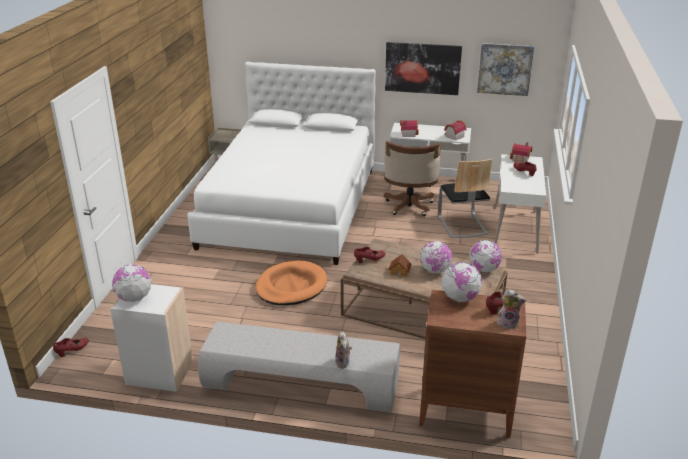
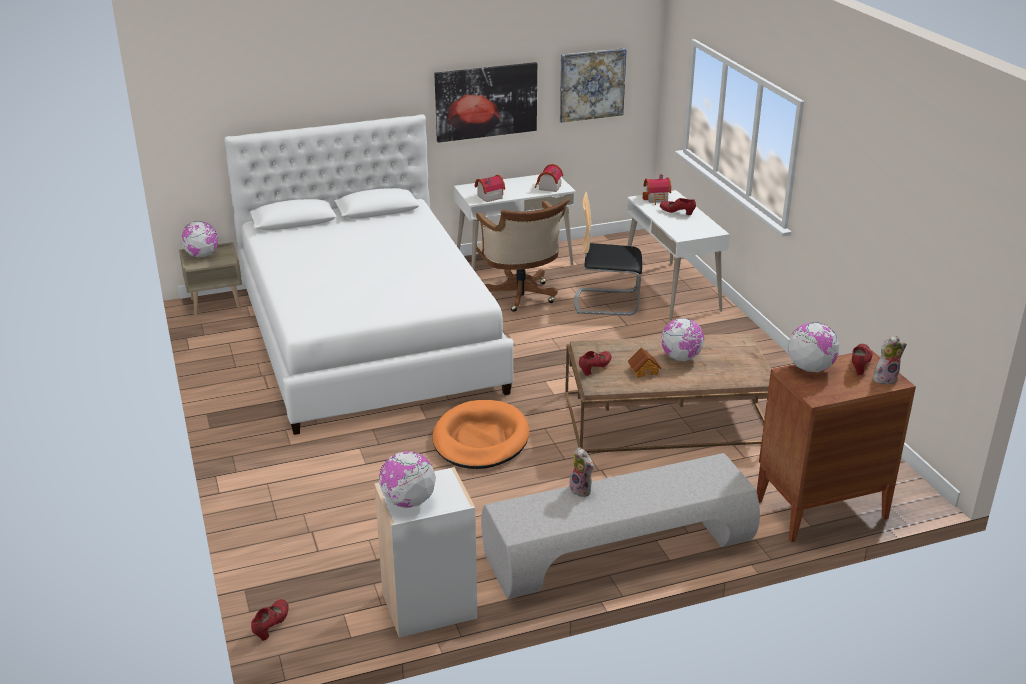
camera: 30 degrees left, 0 degrees up
plush toy [335,331,352,369] -> plush toy moved to [569,447,594,497]
chair [438,159,493,238] -> chair turned 135 degrees clockwise [574,192,642,316]
globe [469,240,502,272] -> globe moved to [181,221,218,257]

